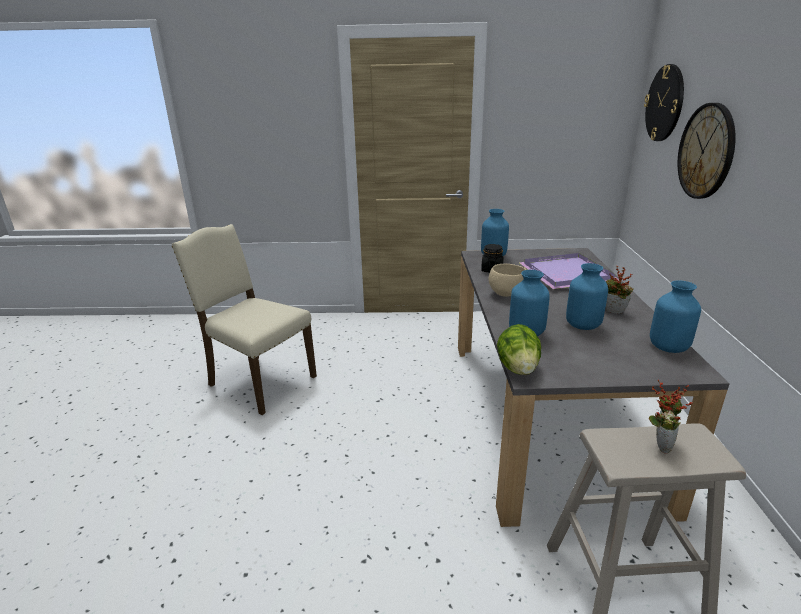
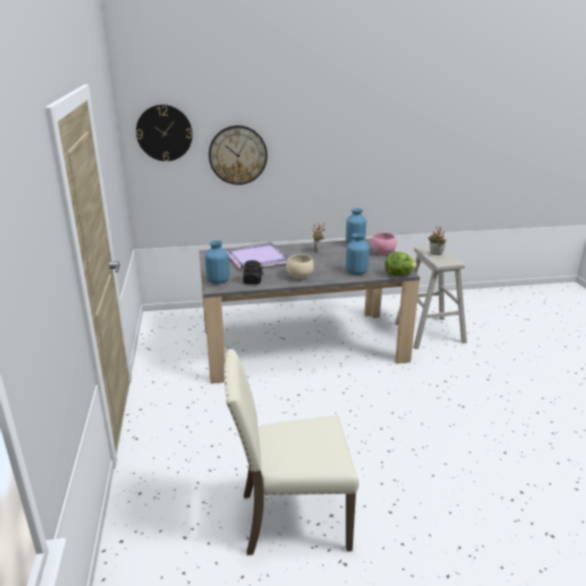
camera: 100 degrees left, 0 degrees up
beige chair [171,224,317,415] -> beige chair turned 60 degrees clockwise [224,349,359,555]
blue vase [566,263,608,330] -> none
none -> pink bowl [371,233,397,255]

